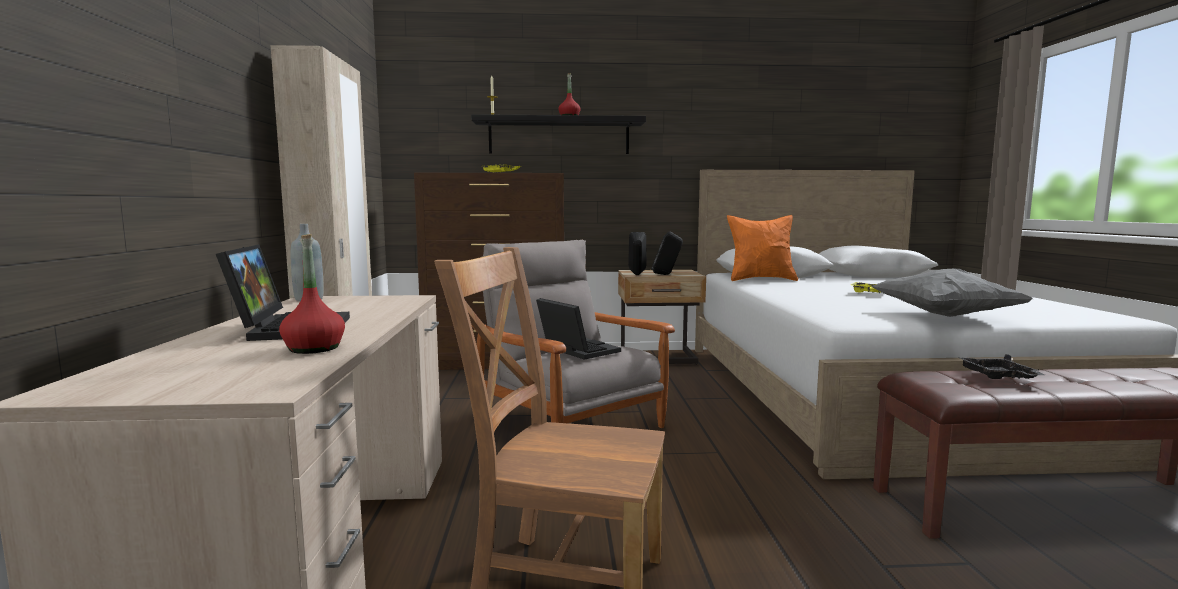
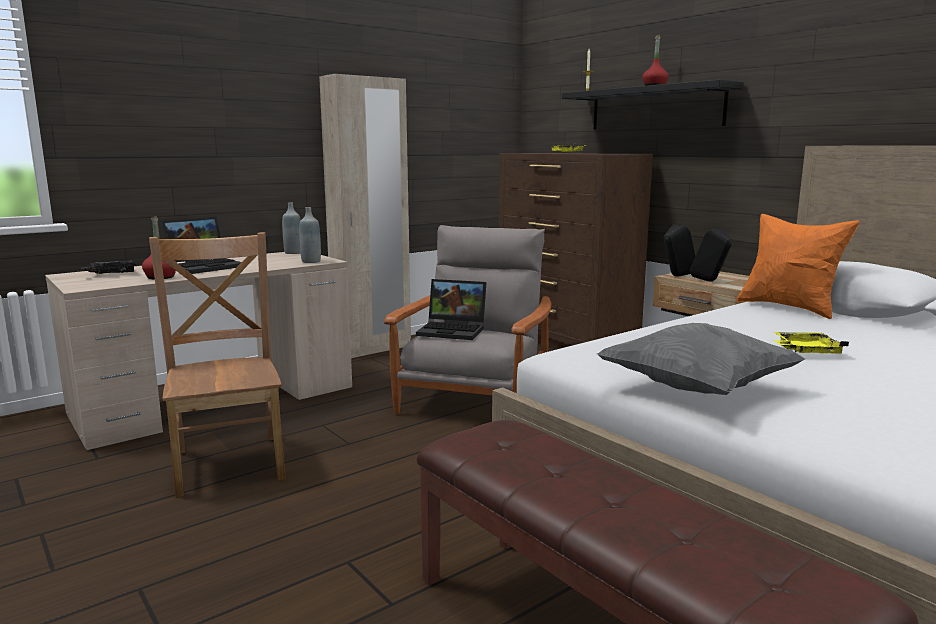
camera: 55 degrees right, 5 degrees up
laptop [536,298,621,360] -> laptop turned 90 degrees clockwise [416,279,487,340]
black tray [960,354,1045,379] -> black tray moved to [81,261,137,274]
none -> grey bottle [299,207,321,263]

